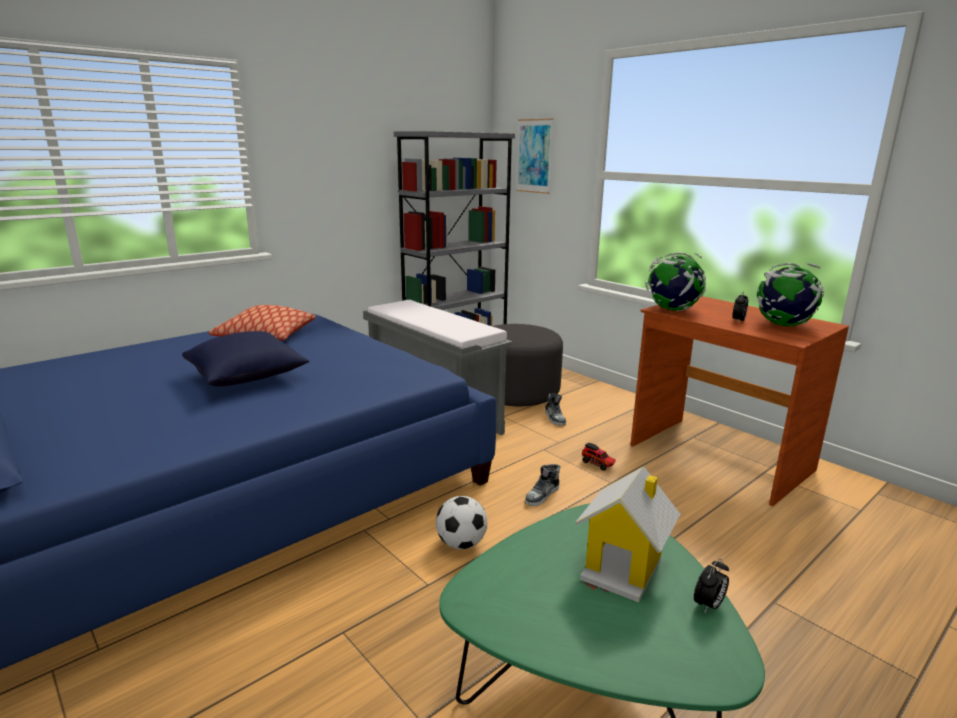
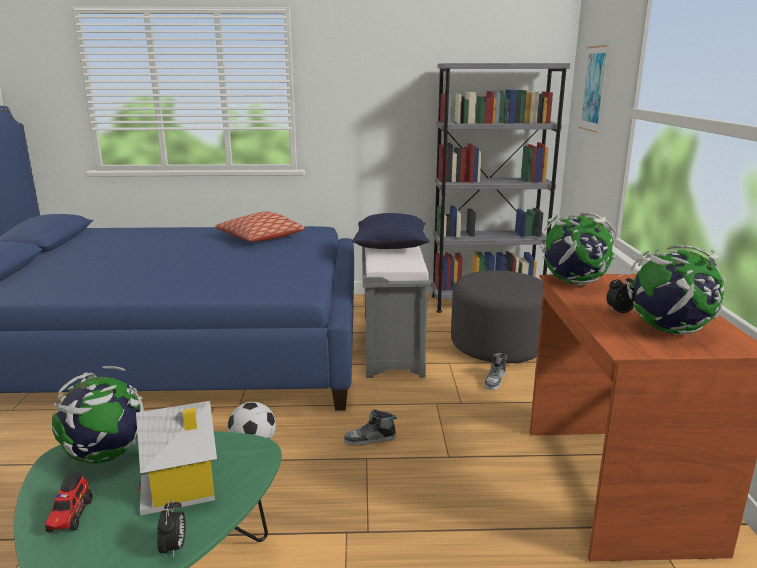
camera: 40 degrees right, 0 degrees up
blue pillow [182,331,310,387] -> blue pillow moved to [352,213,430,249]
toy truck [582,443,616,471] -> toy truck moved to [45,473,92,532]
alarm clock [694,558,729,612] -> alarm clock turned 90 degrees counterclockwise [157,499,186,558]
none -> globe [52,366,144,464]

